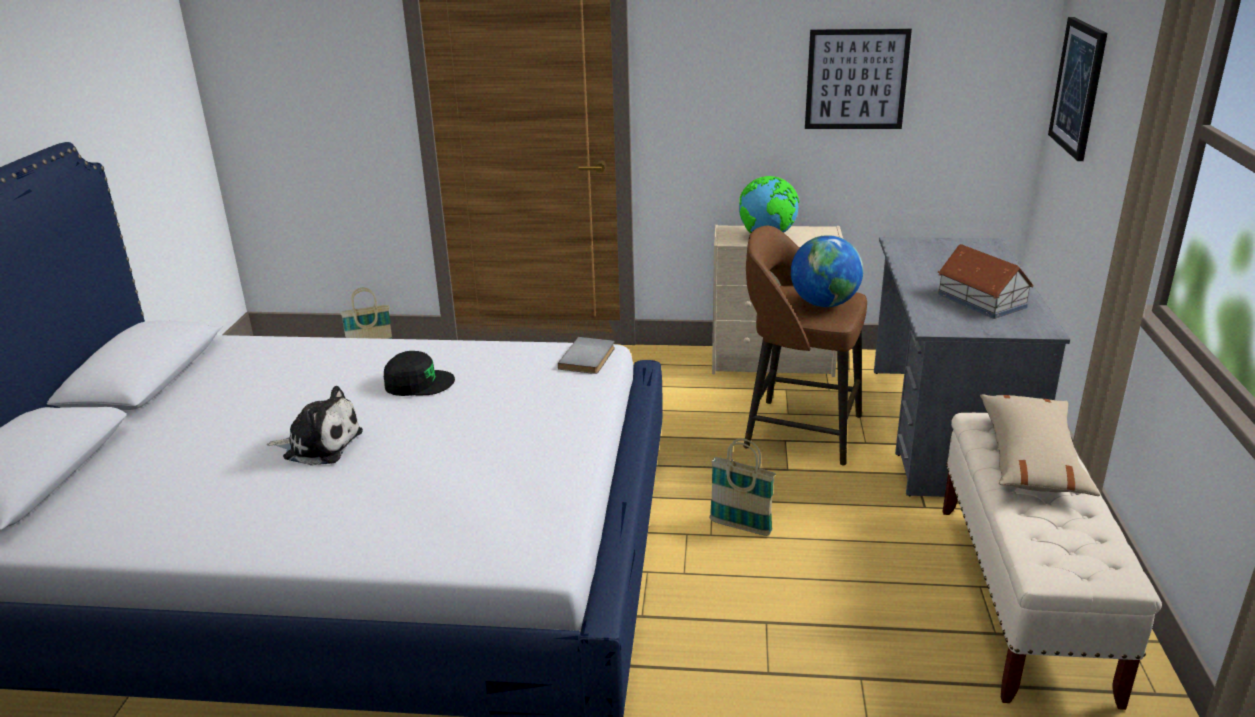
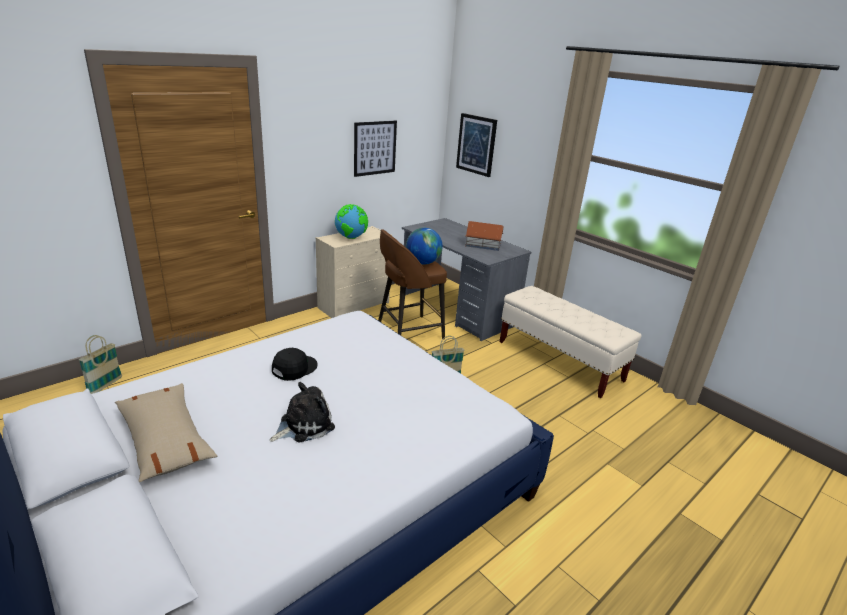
camera: 50 degrees left, 0 degrees up
grey book [558,337,615,374] -> none
beige pillow [980,394,1100,496] -> beige pillow moved to [115,383,217,482]

